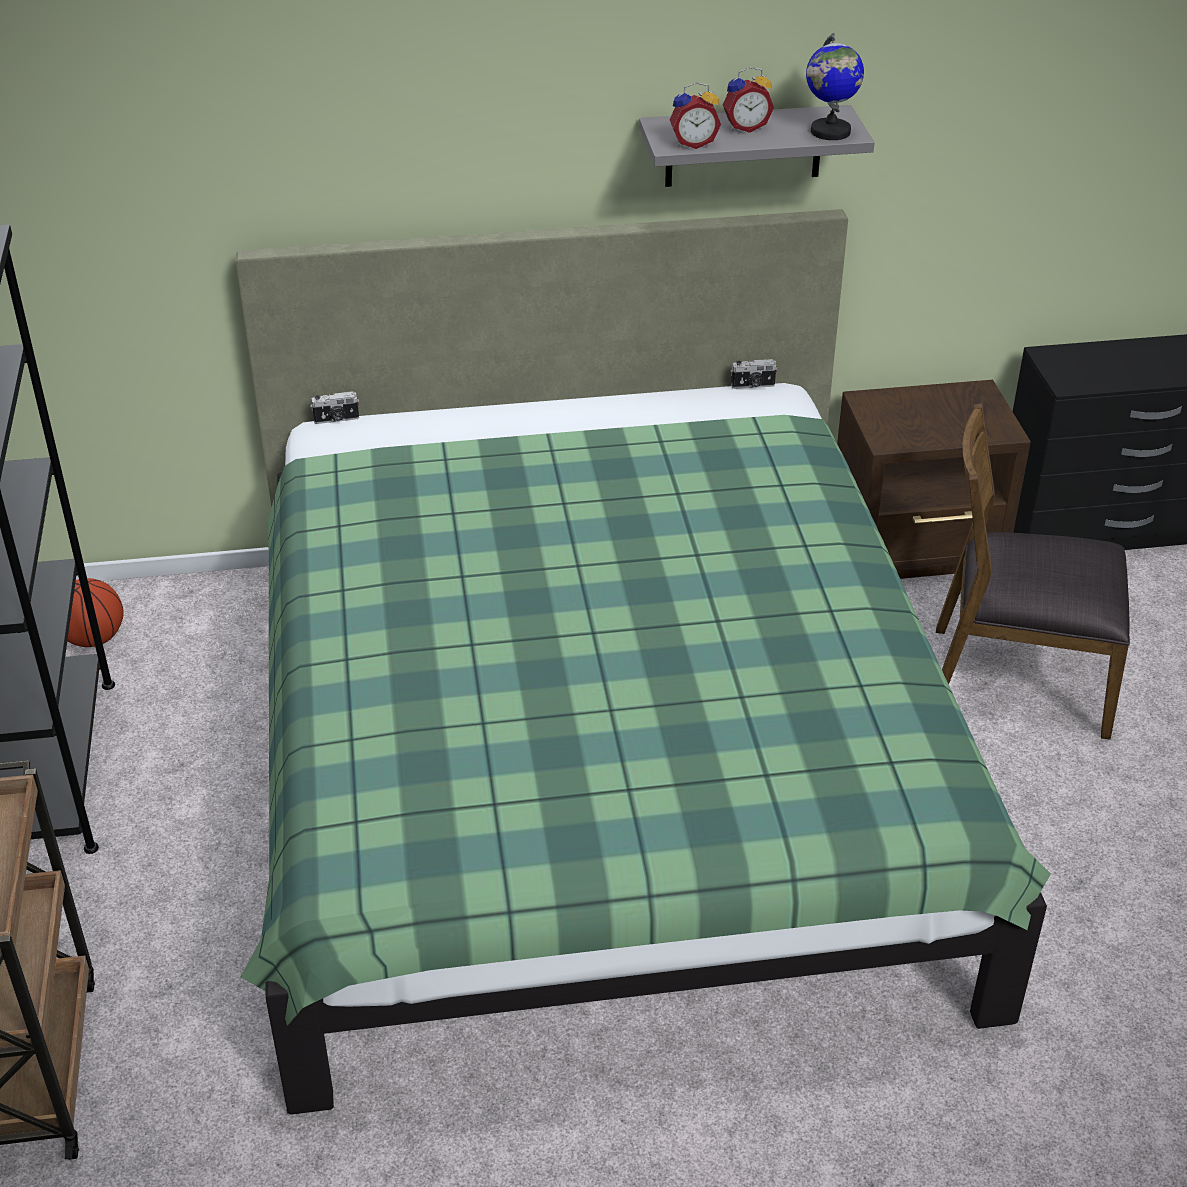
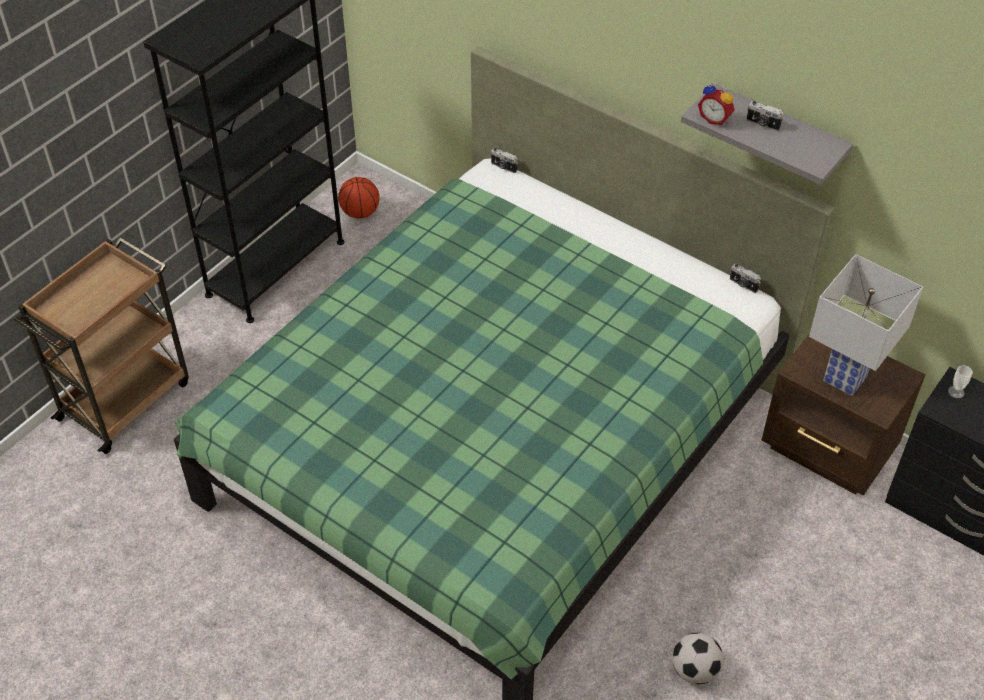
camera: 45 degrees right, 10 degrees up
alarm clock [723,67,774,133] -> camera [746,101,783,131]
globe [806,33,864,140] -> none
brown chair [936,403,1130,740] -> none
none -> football [672,633,723,684]
none -> white table lamp [809,254,923,396]
none -> cup [948,365,973,398]

